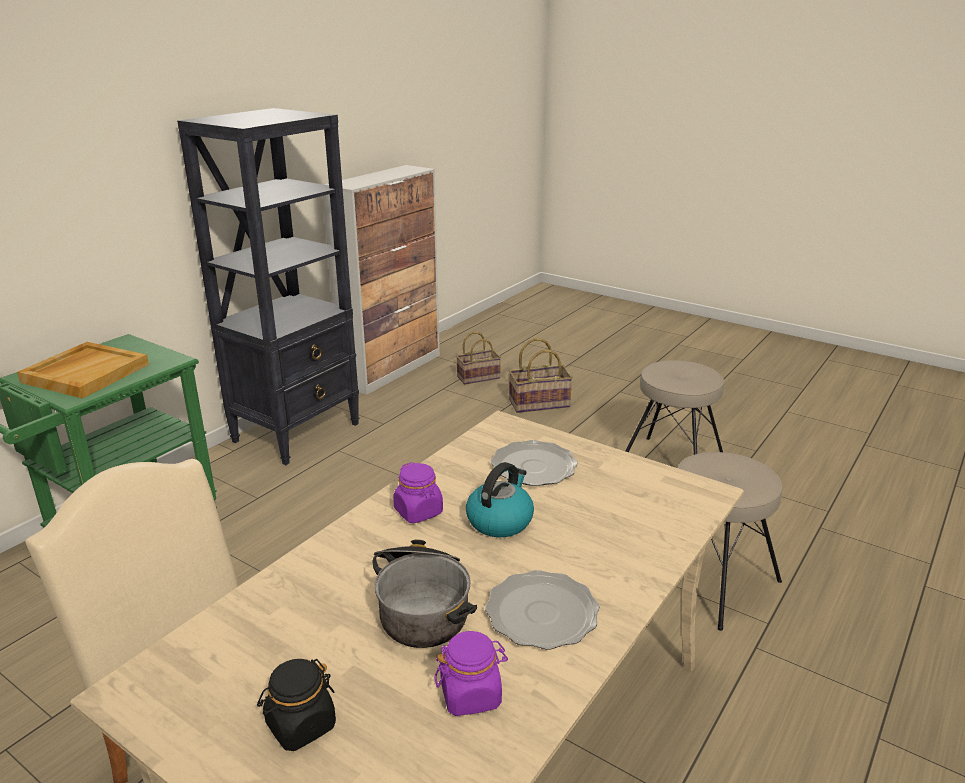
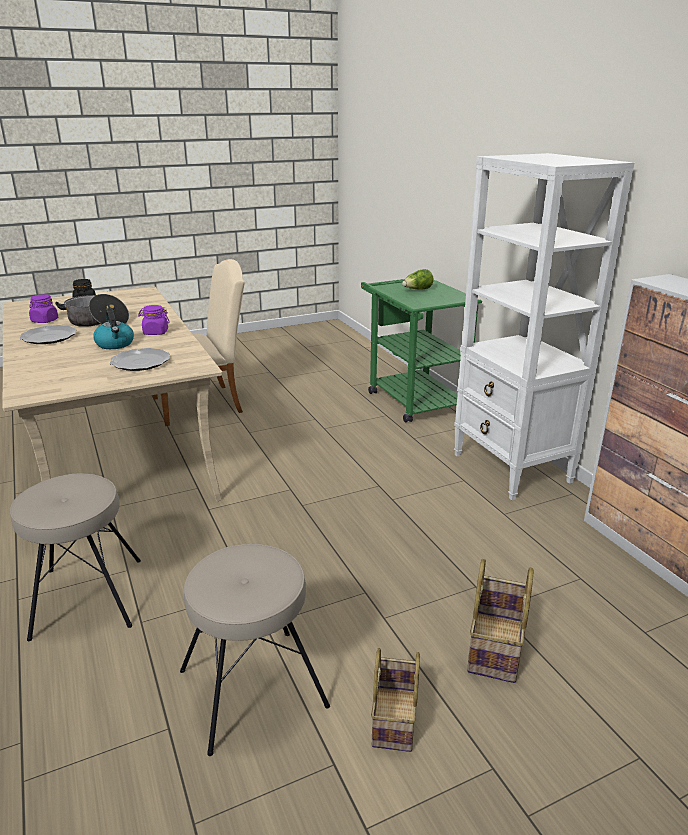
camera: 120 degrees right, 0 degrees up
beige tray [17,342,149,398] -> lettuce [402,269,434,290]
black bookcase [177,108,359,465] -> white bookcase [454,153,634,500]
basket [456,332,501,385] -> basket moved to [371,648,420,752]

